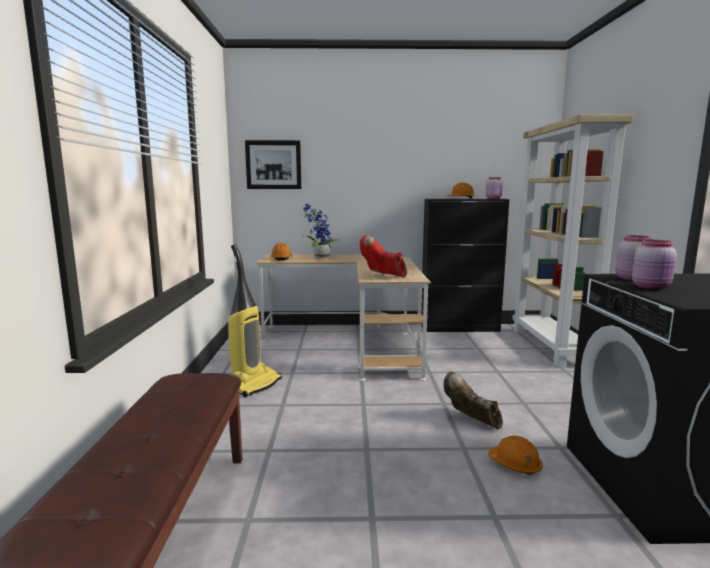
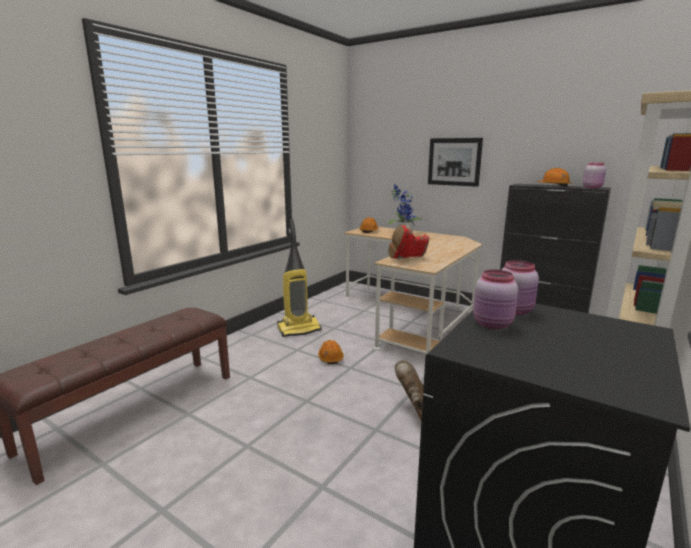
camera: 35 degrees right, 5 degrees up
picture [245,140,301,189] -> picture moved to [428,138,483,187]
red boot [360,235,407,278] -> red boot turned 105 degrees counterclockwise [388,225,430,259]
orange hard hat [488,436,543,475] -> orange hard hat moved to [318,340,344,364]

